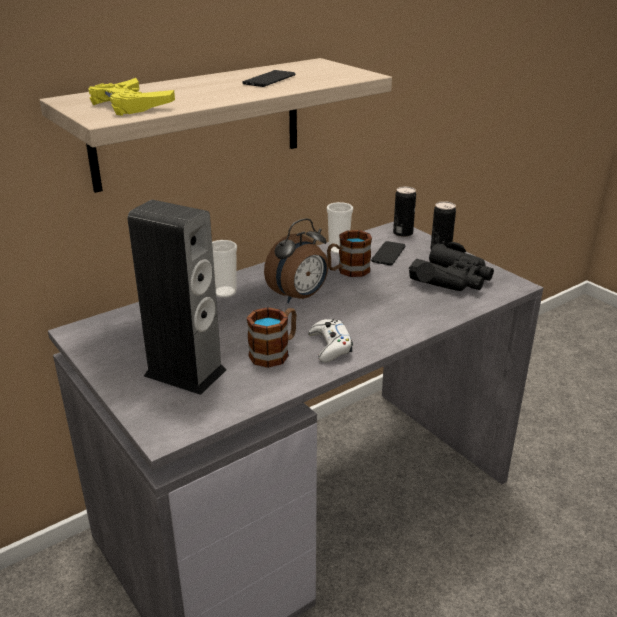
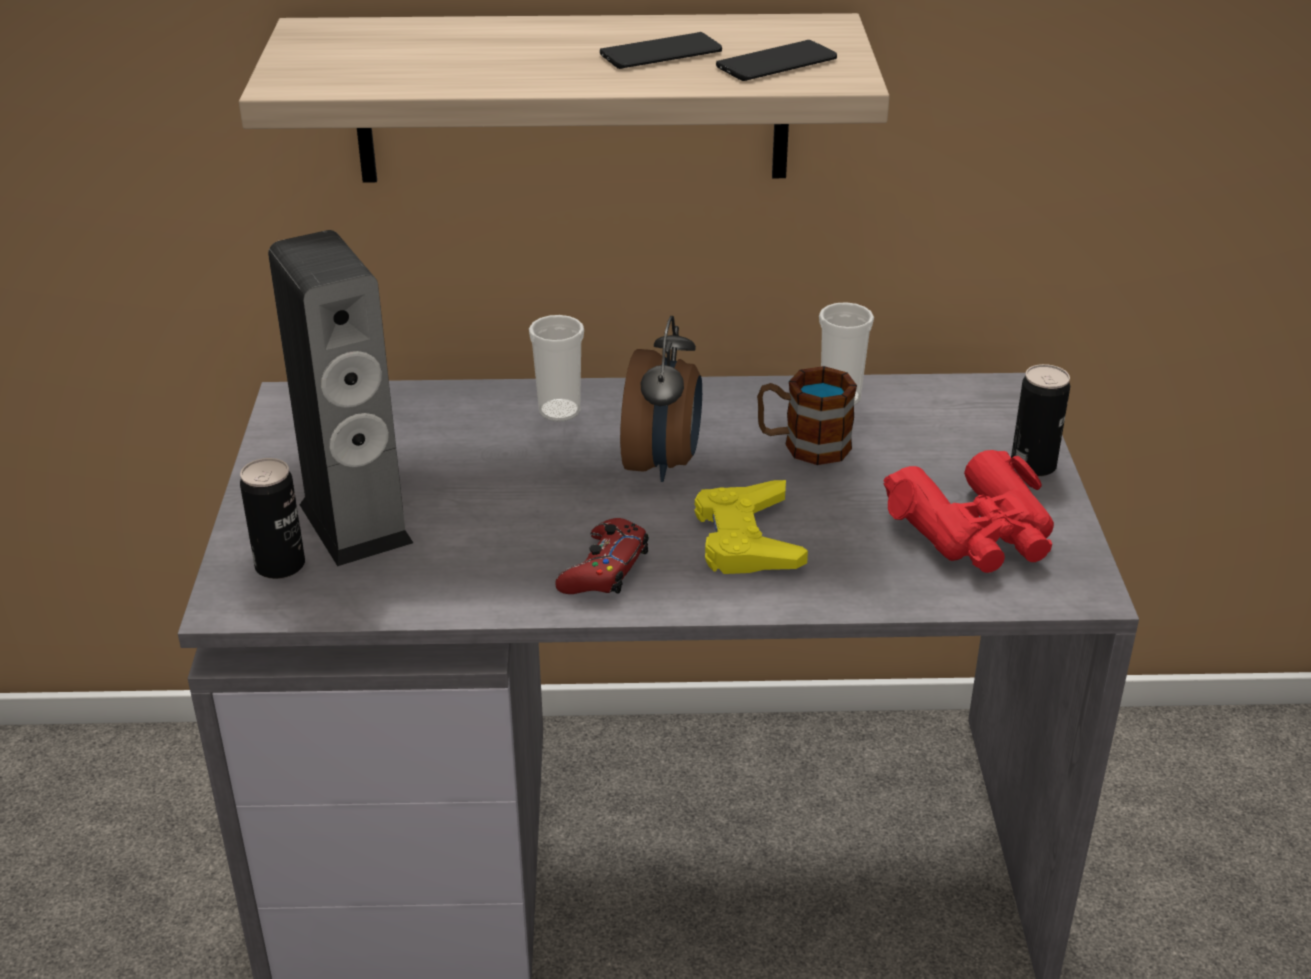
camera: 35 degrees right, 5 degrees up
yellow game controller [89,78,175,116] -> yellow game controller moved to [694,480,808,574]
mug [247,307,297,368] -> none
alarm clock [264,218,328,303] -> alarm clock turned 75 degrees counterclockwise [620,316,702,482]
white game controller [308,319,353,363] -> red game controller [555,518,649,594]
phone [371,241,405,265] -> phone moved to [716,40,837,81]
can [393,186,416,237] -> can moved to [240,458,305,579]
black binoculars [409,242,494,291] -> red binoculars [884,450,1054,573]

